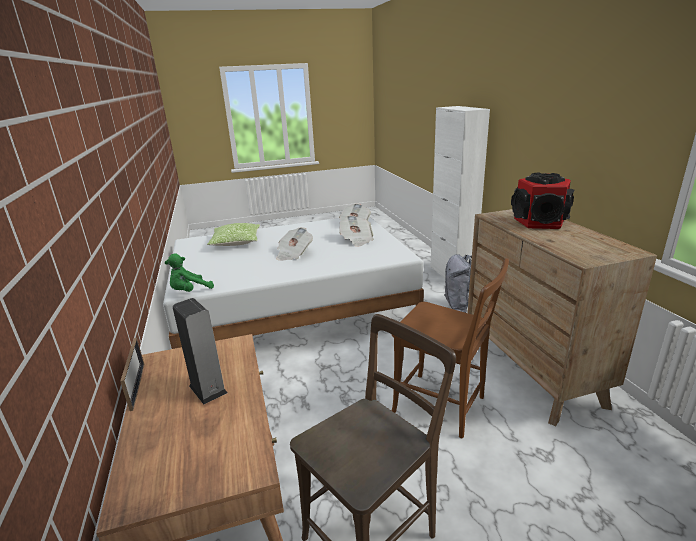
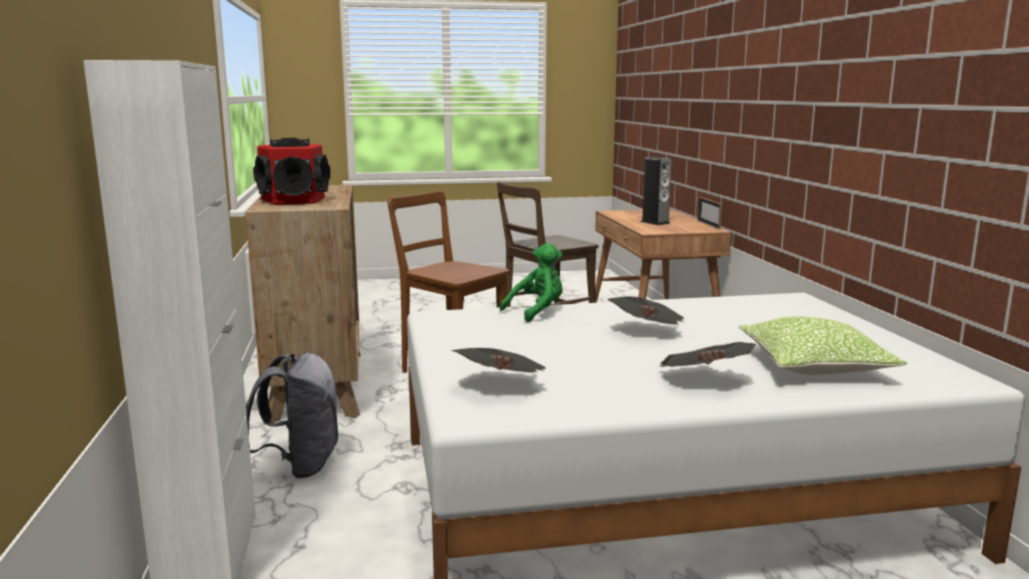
camera: 175 degrees left, 10 degrees down
green plush toy [165,254,214,292] -> green plush toy moved to [500,243,563,322]
newspaper [339,215,374,247] -> newspaper moved to [661,342,756,367]

